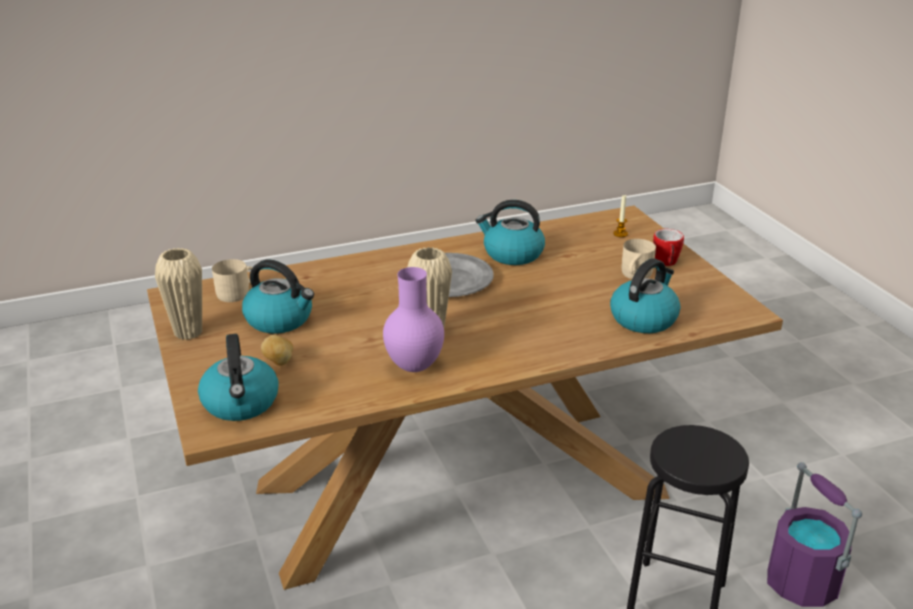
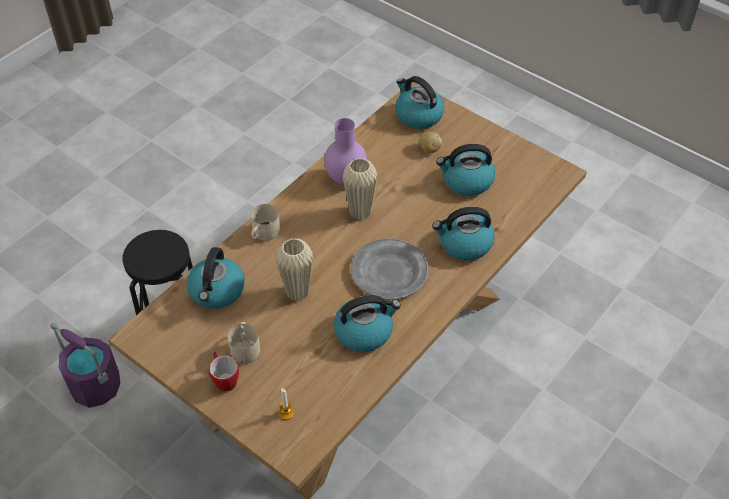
camera: 150 degrees right, 20 degrees up
beige vase [155,248,202,340] -> beige vase moved to [276,238,313,301]
beige mug [212,259,253,302] -> beige mug moved to [251,204,280,241]
none -> kettle [432,207,495,260]

